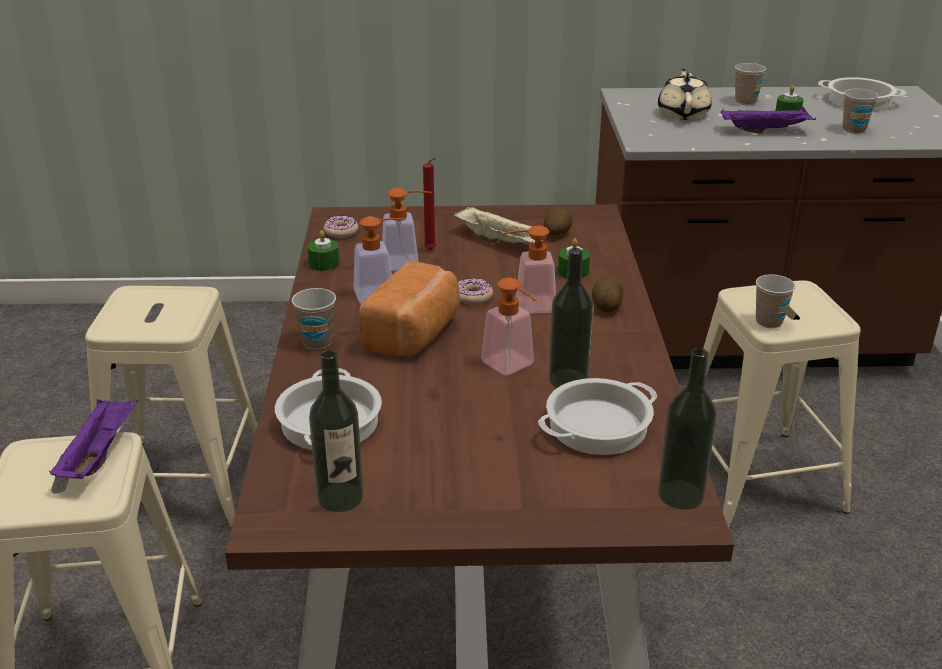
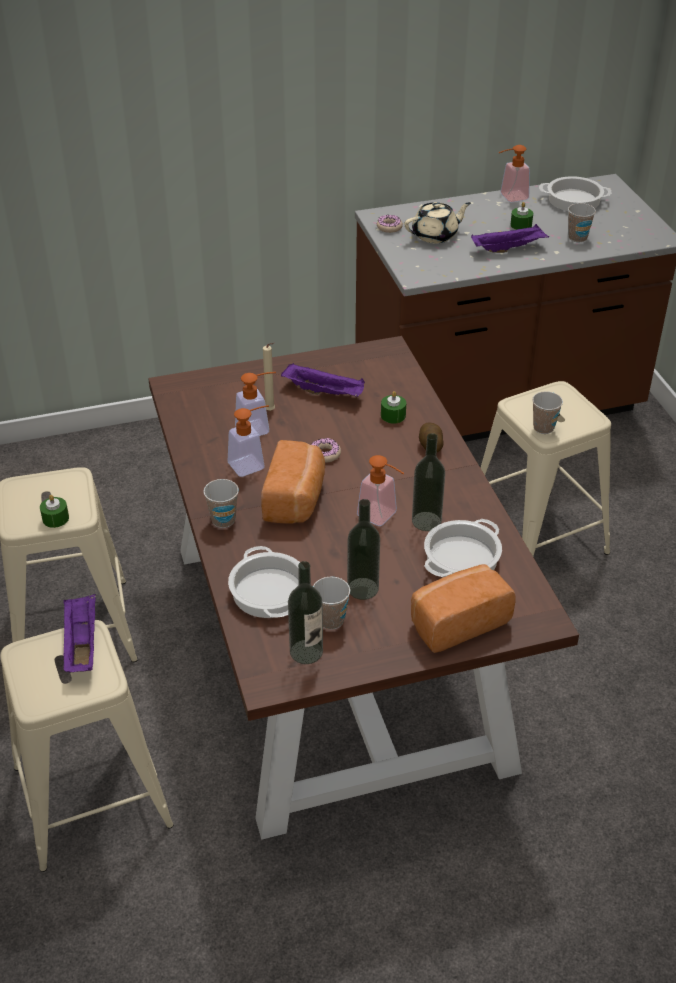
camera: 15 degrees left, 10 degrees up
green candle [308,230,340,271] -> green candle moved to [40,495,69,528]
donut [323,216,358,238] -> donut moved to [377,215,403,233]
red candle [423,158,436,250] -> beige candle [263,343,275,411]
beige tray [454,206,547,243] -> purple tray [281,363,365,397]
soap dispenser [502,226,556,314] -> soap dispenser moved to [499,145,530,202]
potato [544,207,573,235] -> none
beige teapot [658,69,712,120] -> beige teapot turned 75 degrees clockwise [405,202,471,243]
bottle [658,348,717,510] -> bottle moved to [347,499,380,600]
cup [735,63,766,105] -> cup moved to [313,576,350,630]
none -> bread [411,564,516,653]

